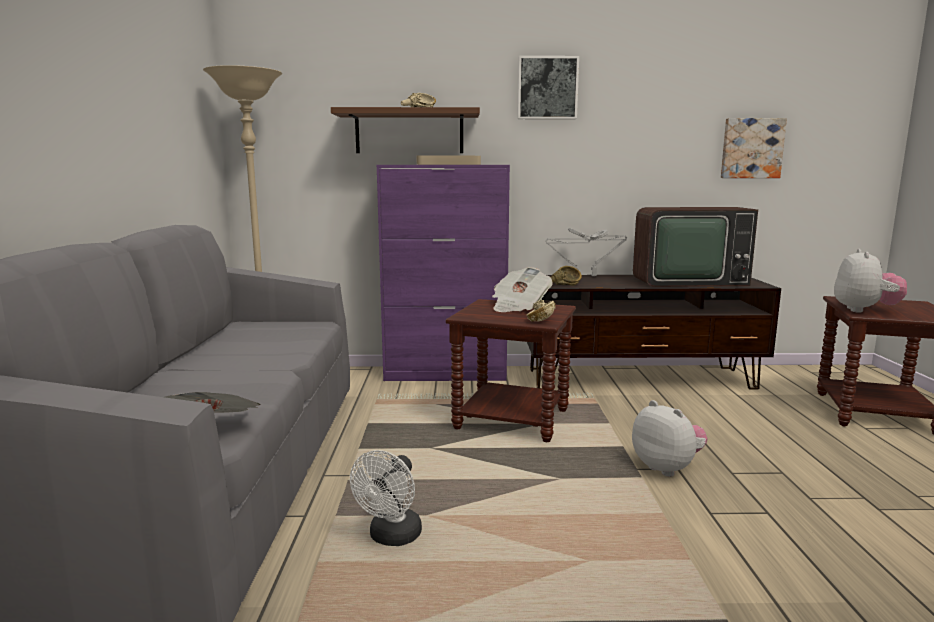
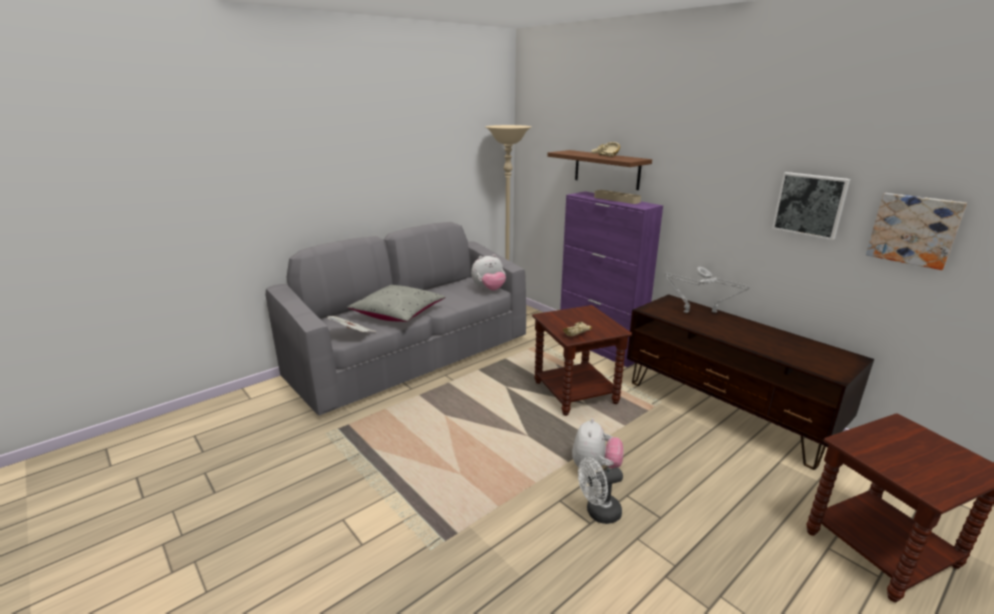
camera: 50 degrees right, 10 degrees up
white fan [350,450,422,546] -> white fan moved to [578,457,623,524]
newspaper [492,267,553,312] -> none
picture [517,56,579,119] -> picture moved to [772,172,850,240]
brown bowl [551,266,582,286] -> none
television [633,207,758,287] -> none
plush toy [834,249,907,313] -> plush toy moved to [471,254,506,291]
none -> grey pillow [347,285,445,322]

